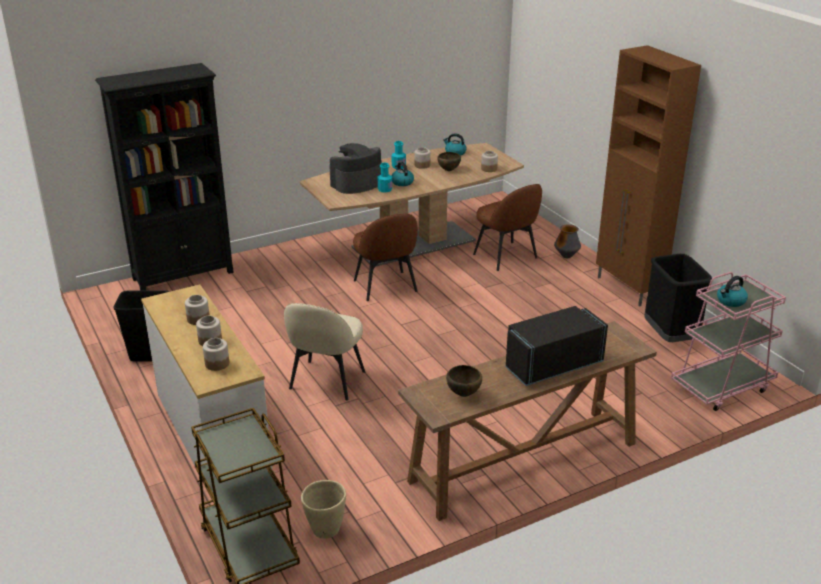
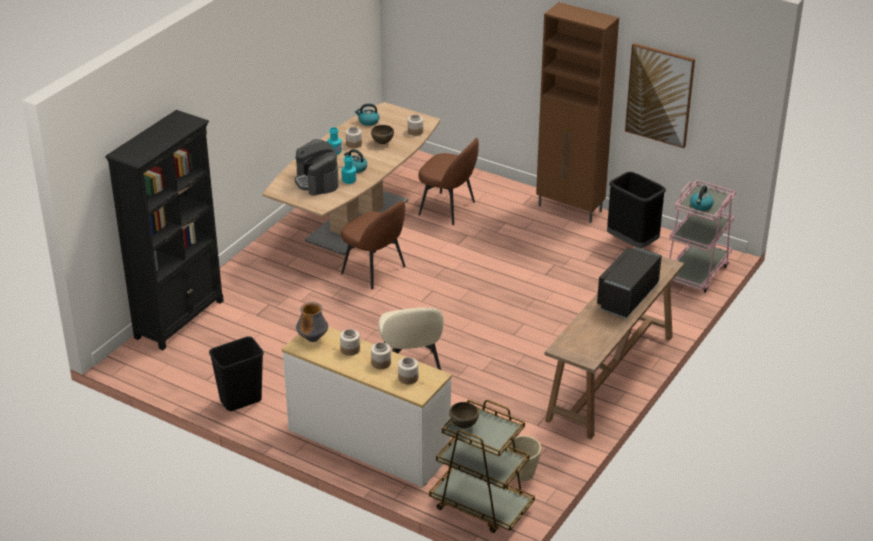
camera: 30 degrees left, 5 degrees up
coffee machine [329,143,382,194] -> coffee machine turned 45 degrees counterclockwise [295,139,339,196]
brown bowl [446,365,482,397] -> brown bowl moved to [449,402,479,429]
vase [554,224,581,258] -> vase moved to [296,302,328,342]
none -> picture [625,43,695,148]

